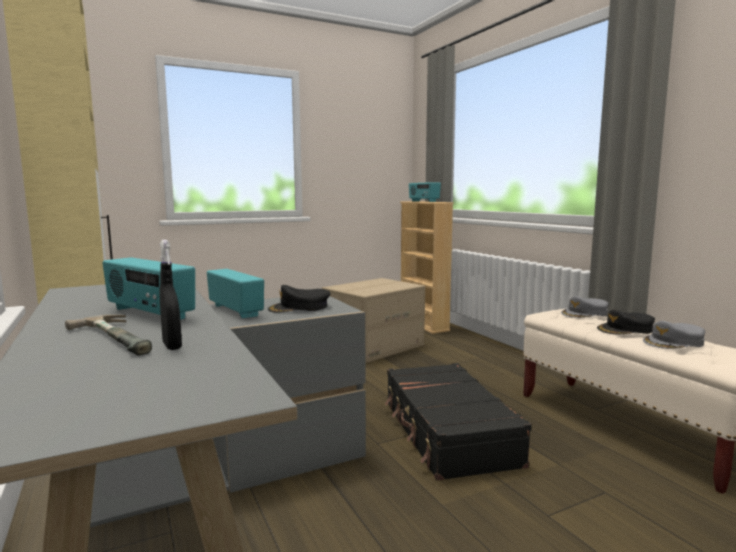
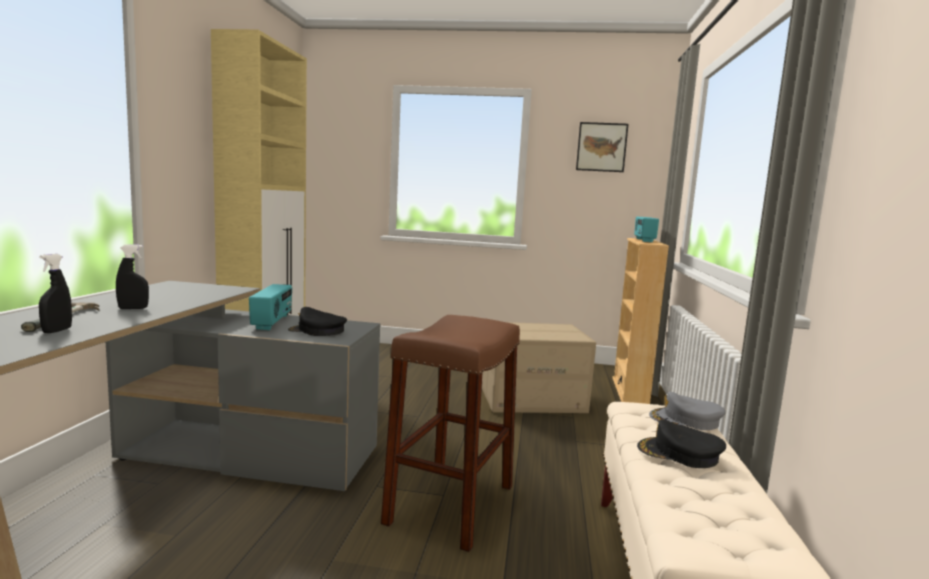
camera: 35 degrees right, 0 degrees up
radio [102,257,195,320] -> black spray bottle [116,245,149,309]
black suitcase [385,363,532,481] -> brown stool [381,315,520,552]
grey cap [643,321,705,349] -> none
none -> picture [576,122,629,172]

